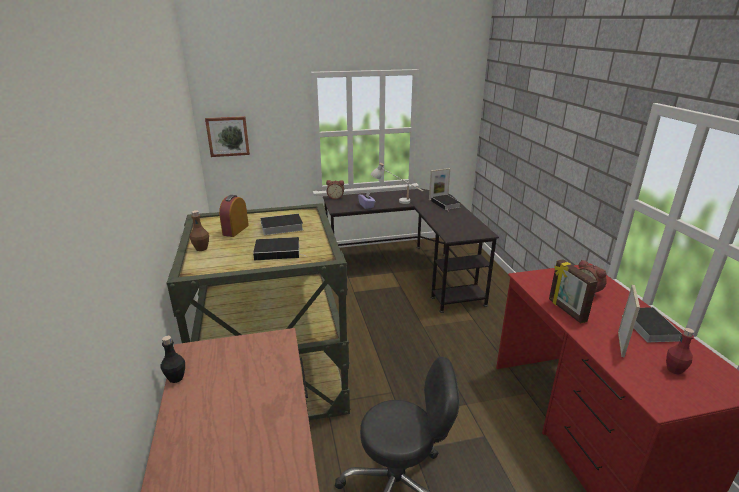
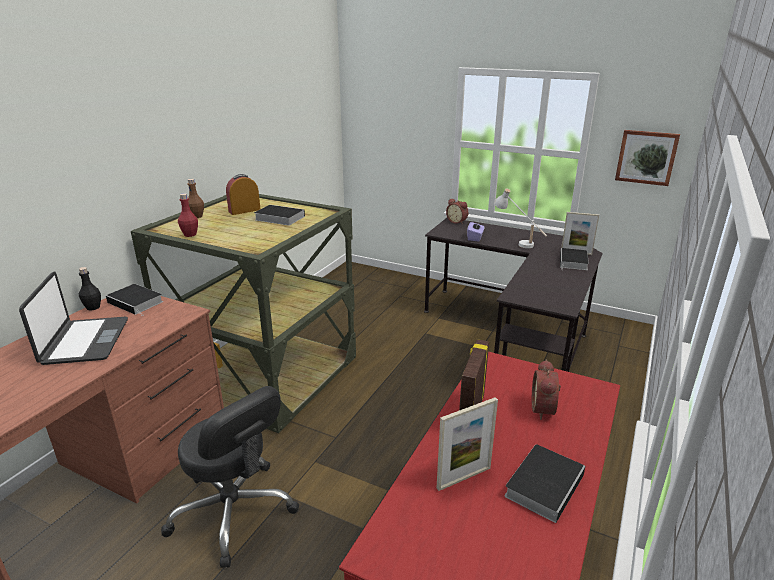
camera: 40 degrees right, 0 degrees up
picture [205,116,250,157] -> picture moved to [615,130,680,186]
book [253,237,308,260] -> book moved to [106,284,163,316]
red bottle [666,328,694,375] -> red bottle moved to [178,193,198,237]
none -> laptop [19,272,128,365]

